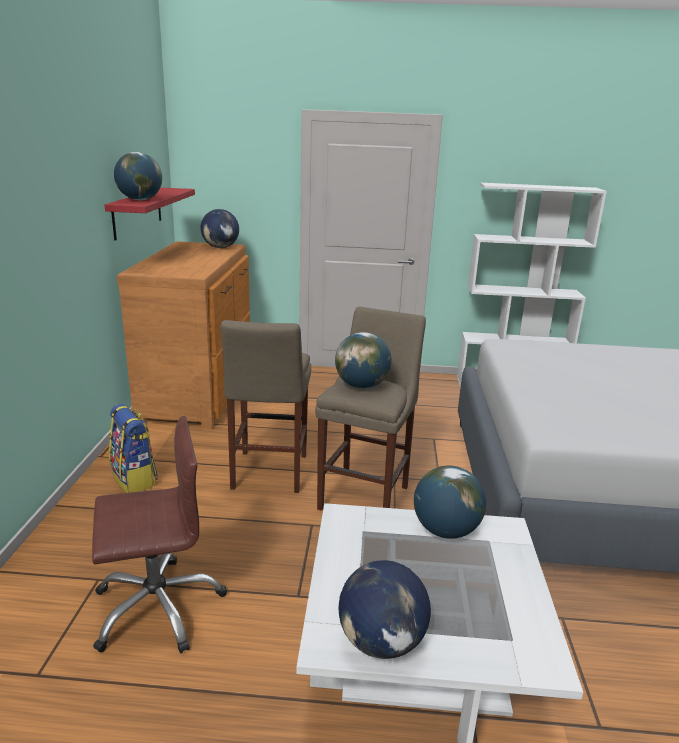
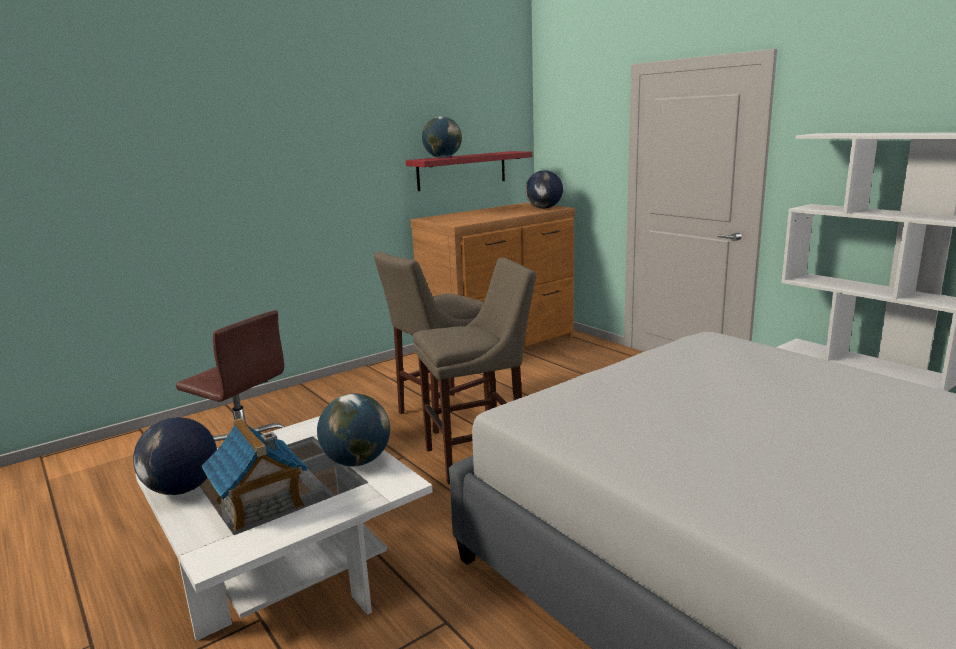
camera: 50 degrees right, 5 degrees down
backpack [109,404,158,493] -> none
globe [335,332,392,389] -> none
none -> toy house [201,418,308,532]

